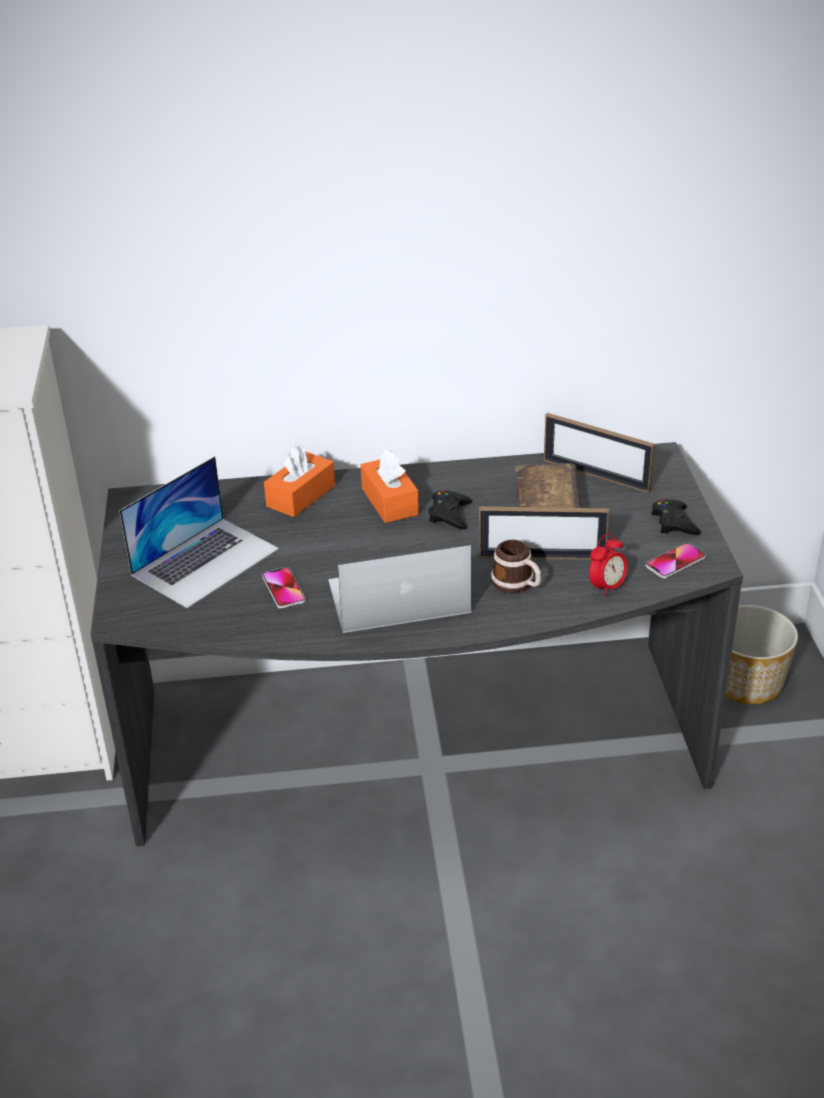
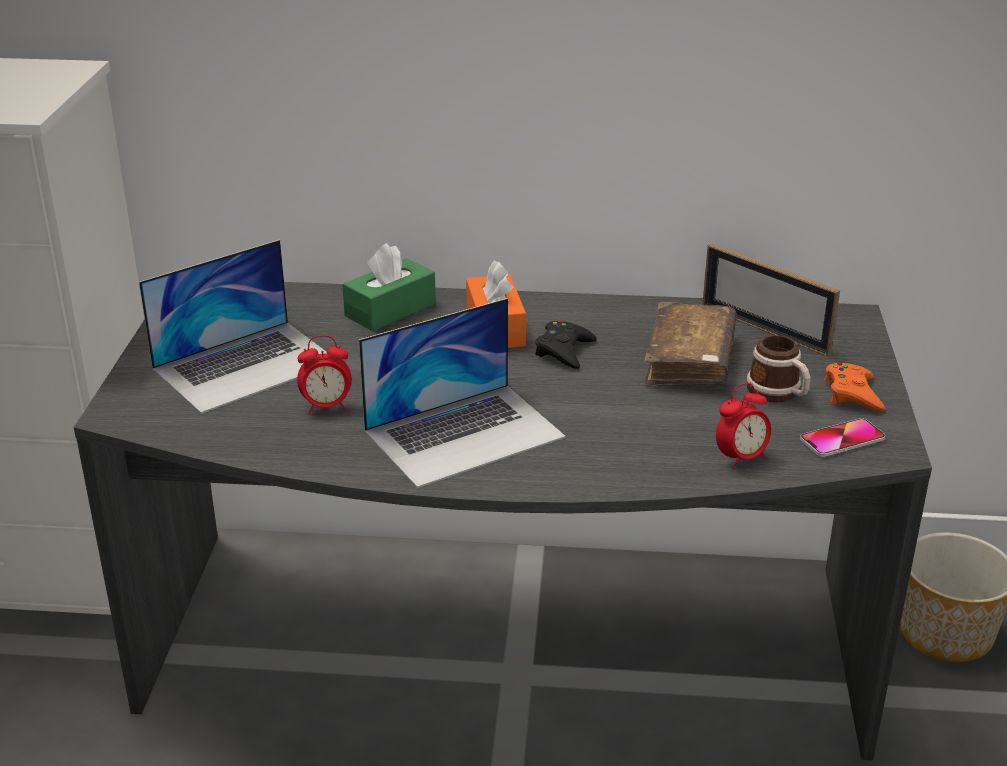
camera: 10 degrees right, 5 degrees down
phone [262,567,306,609] -> alarm clock [297,335,352,415]
orange tissue box [264,445,335,517] -> green tissue box [342,243,436,331]
laptop [328,545,471,633] -> laptop turned 150 degrees clockwise [359,298,566,488]
picture frame [479,507,609,560] -> none
mug [491,540,541,594] -> mug moved to [747,335,810,402]
black game controller [651,499,701,535] -> orange game controller [824,362,886,411]

